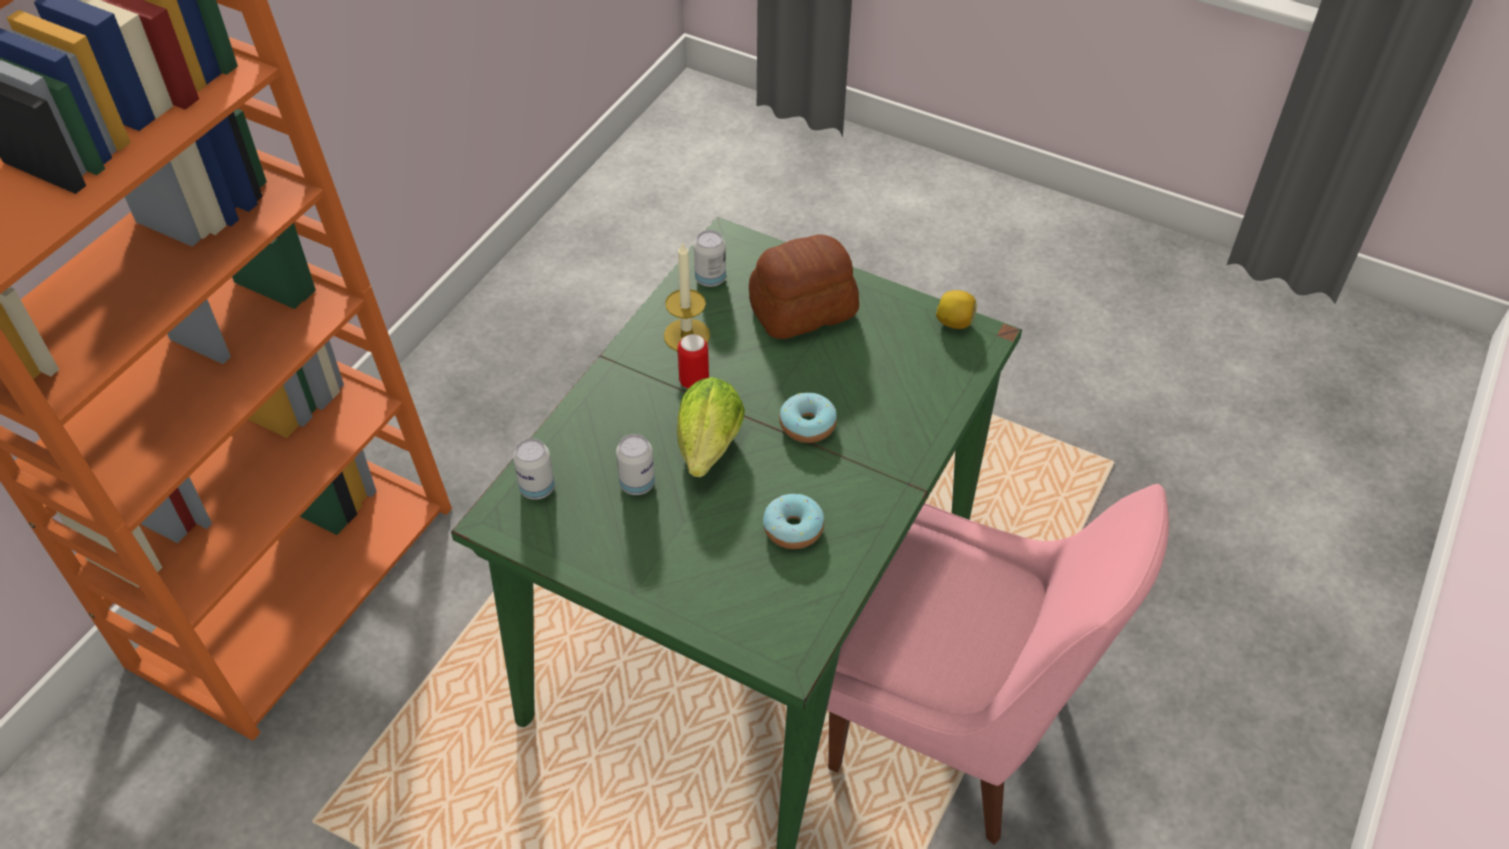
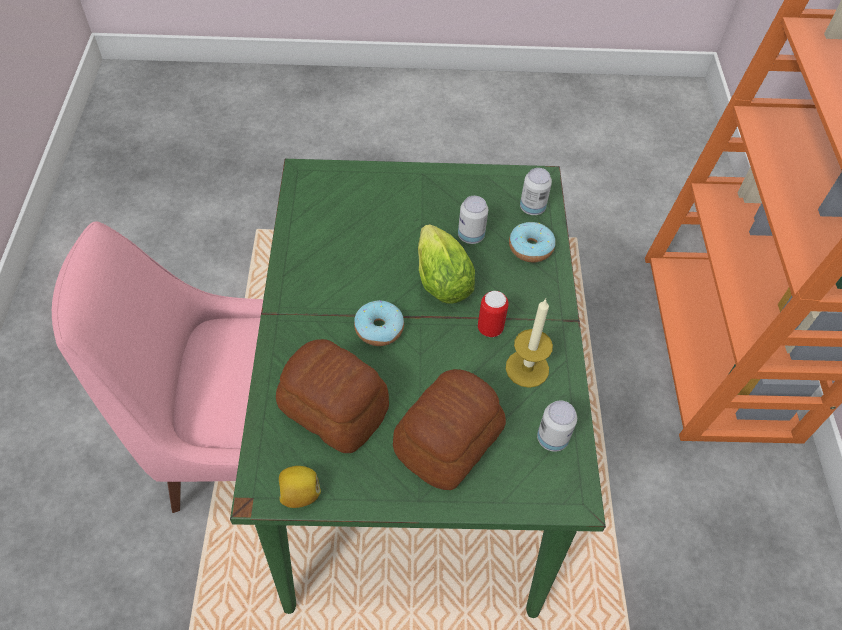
camera: 150 degrees right, 5 degrees up
donut [763,494,824,549] -> donut moved to [509,222,556,263]
none -> bread [276,339,389,453]

